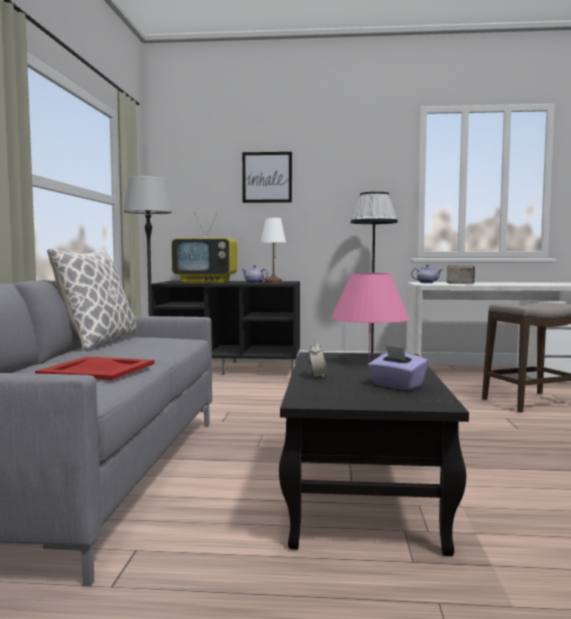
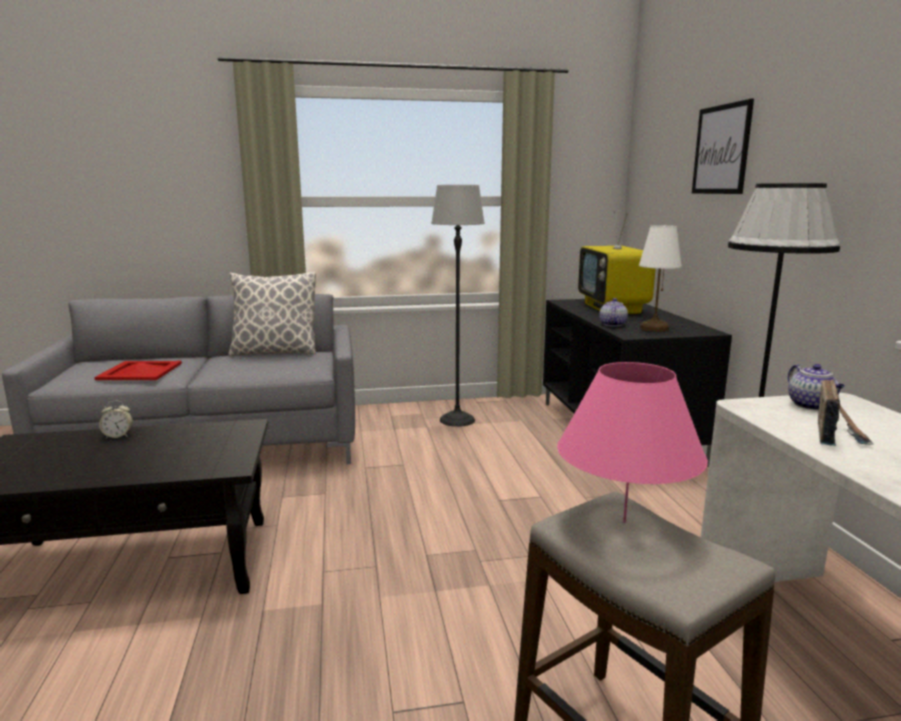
camera: 75 degrees right, 10 degrees up
pink table lamp [331,273,410,361] -> pink table lamp moved to [557,362,708,523]
purple tissue box [368,345,428,390] -> none

